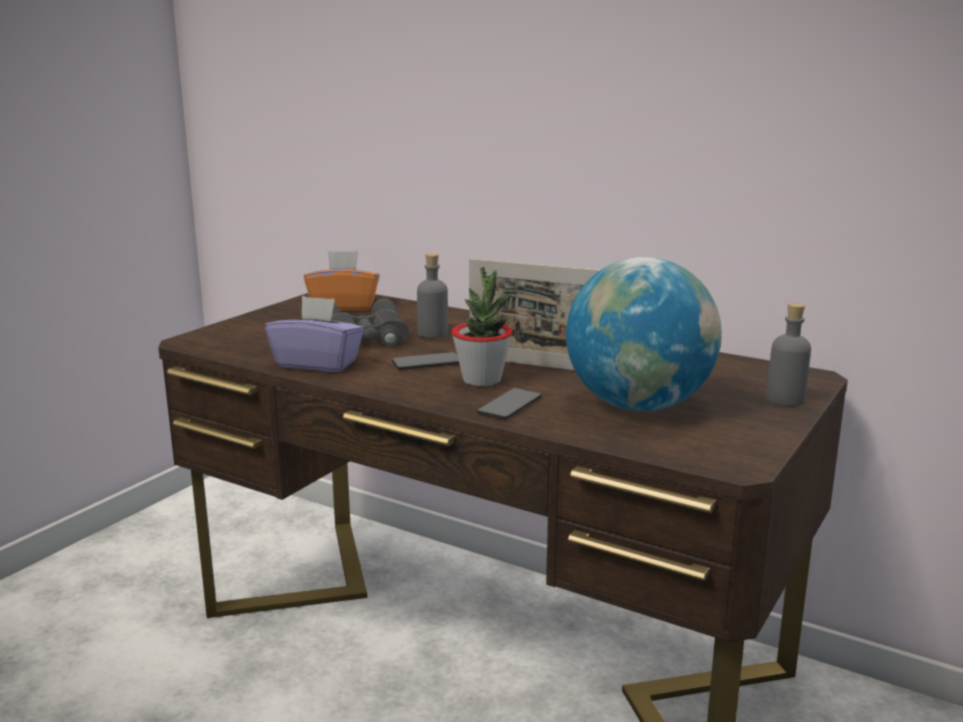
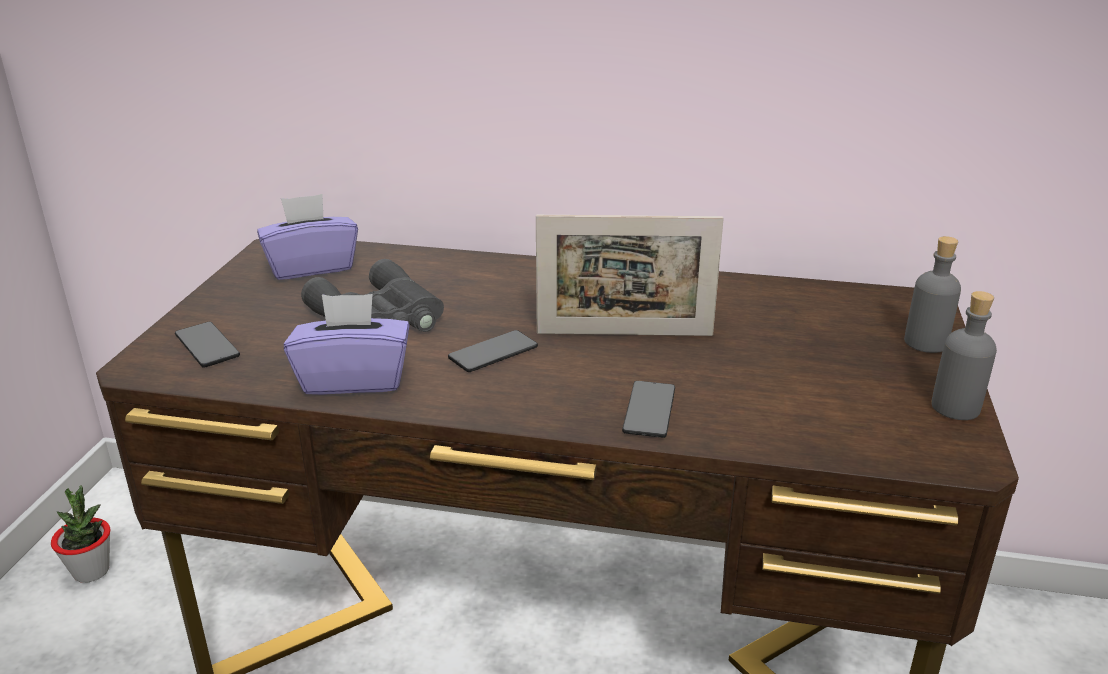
camera: 20 degrees left, 10 degrees up
orange tissue box [304,251,380,311] -> purple tissue box [257,194,358,280]
grey bottle [417,253,448,338] -> grey bottle moved to [931,291,997,420]
potted plant [452,267,513,386] -> potted plant moved to [51,485,110,583]
globe [566,257,722,411] -> none
none -> phone [175,322,240,368]

